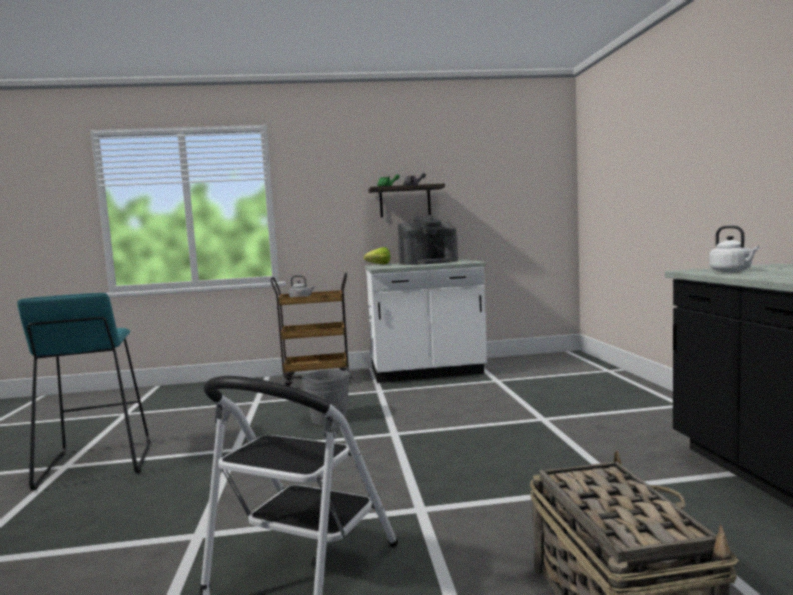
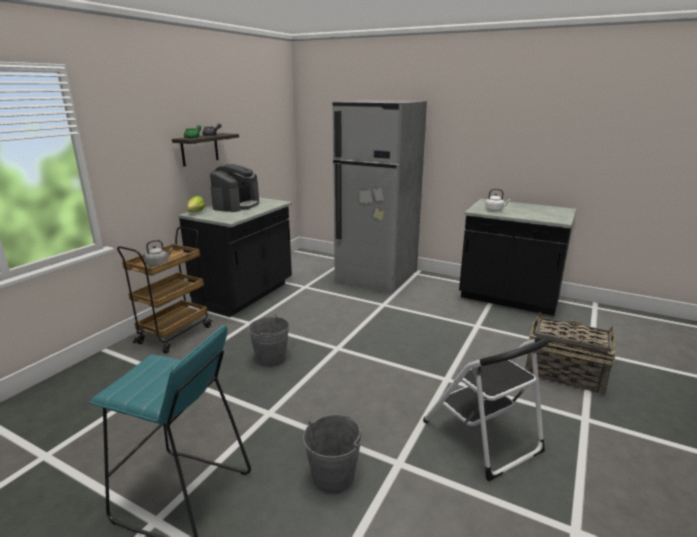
camera: 55 degrees left, 15 degrees up
white counter [365,259,487,383] -> black counter [178,198,292,317]
none -> grey bucket [303,415,362,494]
none -> grey fridge [332,100,427,294]

